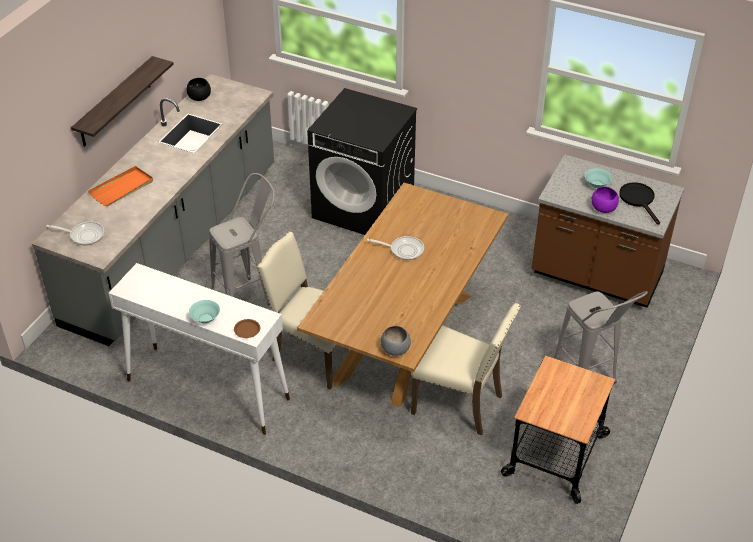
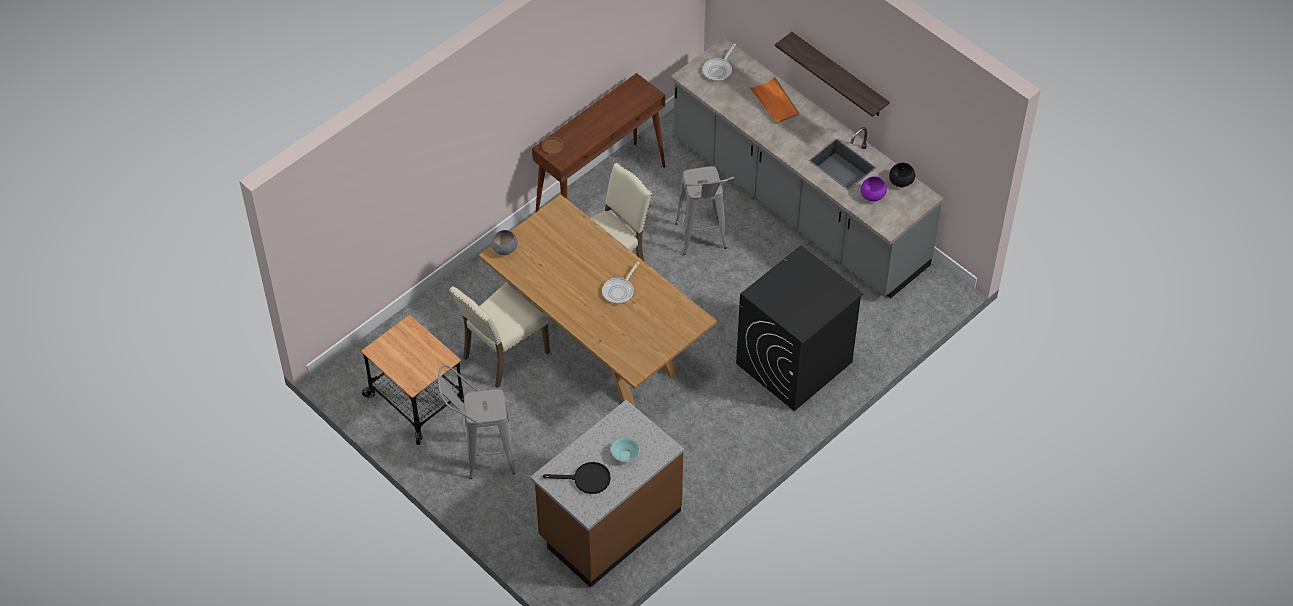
camera: 110 degrees right, 10 degrees up
white console table [109,263,290,435] -> brown console table [532,73,665,213]
turquoise bowl [189,300,220,324] -> none
purple bowl [591,187,619,213] -> purple bowl moved to [861,177,887,202]

